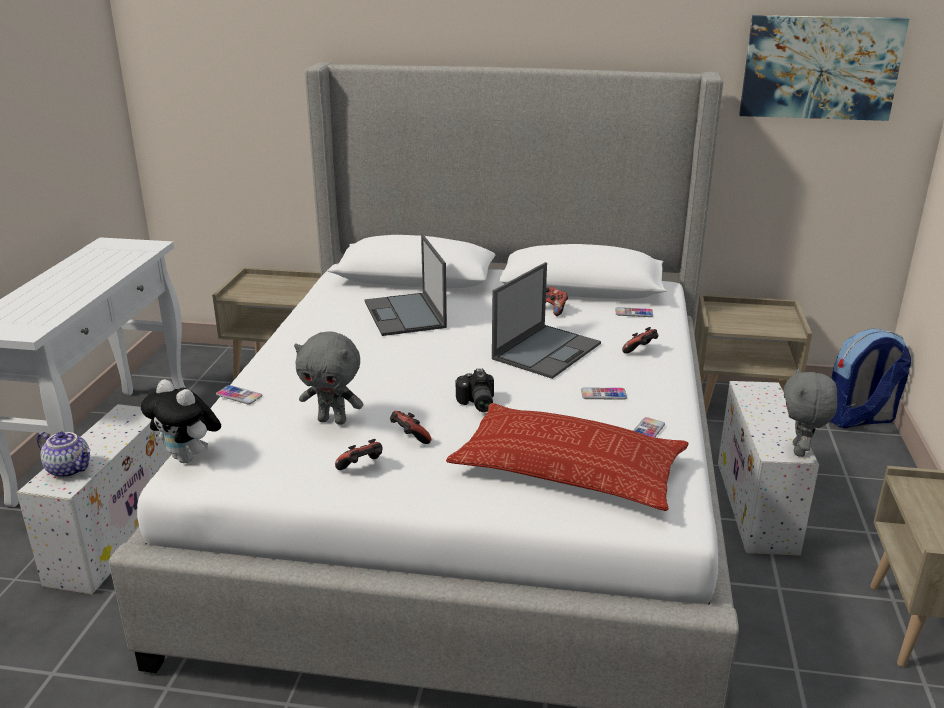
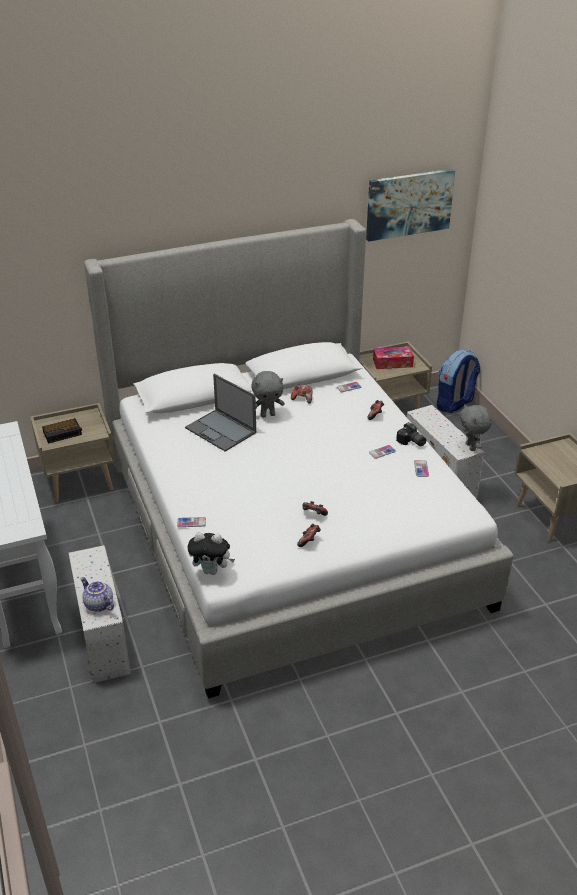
camera: 30 degrees left, 10 degrees up
teapot [37,431,90,478] -> teapot turned 135 degrees counterclockwise [80,577,114,612]
grey plush toy [294,331,363,425] -> grey plush toy moved to [252,371,285,418]
pillow [446,403,689,511] -> none
camera [456,369,494,412] -> camera moved to [396,422,426,446]
laptop [492,262,601,379] -> none
none -> alarm clock [42,418,82,444]
none -> tissue box [373,347,414,369]

